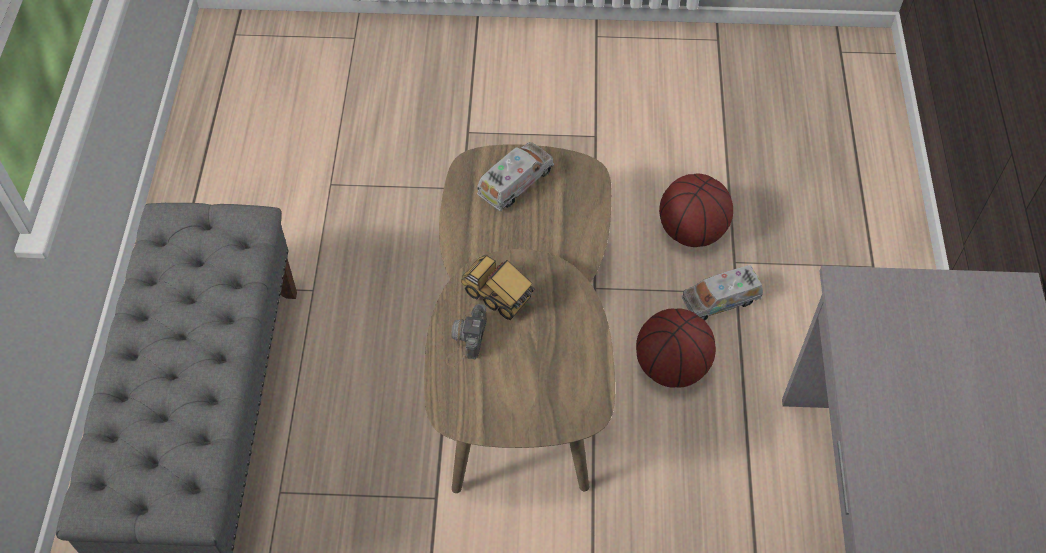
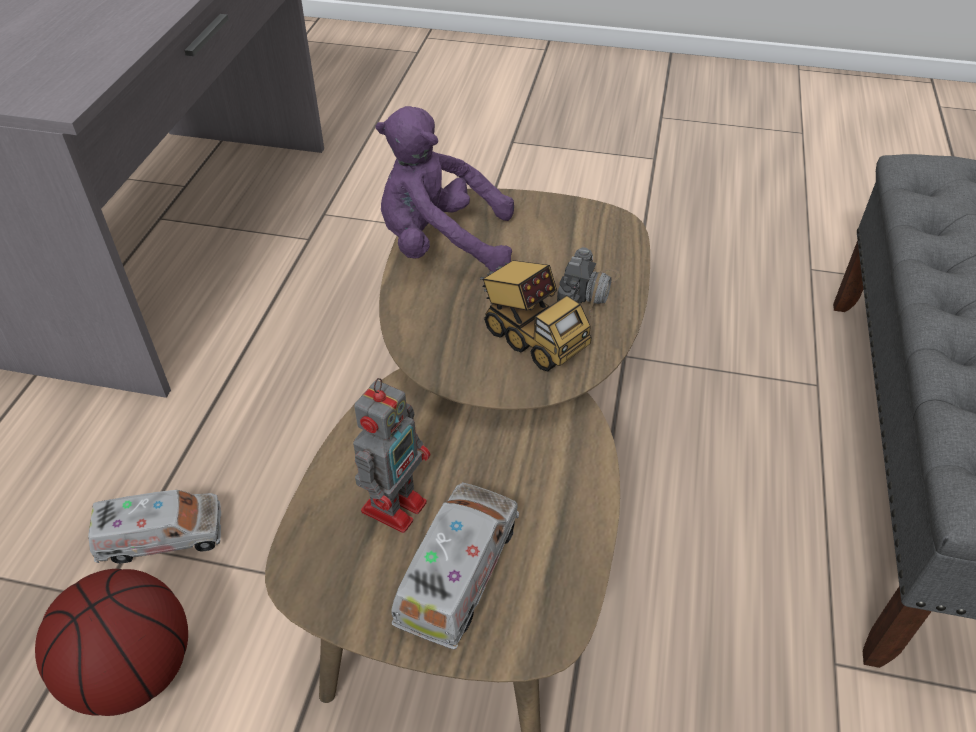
camera: 170 degrees left, 10 degrees down
toy truck [477,142,554,211] -> toy truck turned 150 degrees clockwise [391,482,519,649]
basketball [636,308,716,388] -> none
none -> toy robot [353,378,430,533]
none -> purple plush toy [376,106,514,272]

